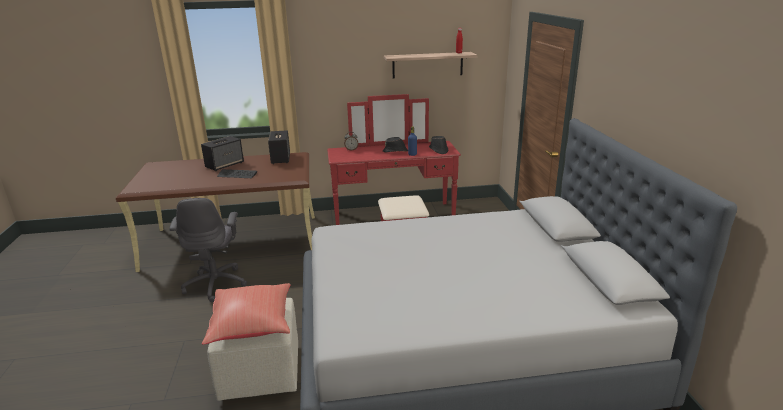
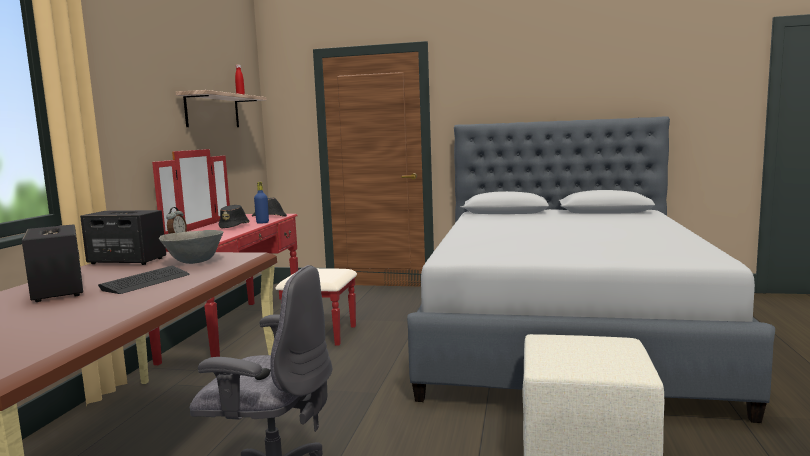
camera: 70 degrees left, 15 degrees down
red pillow [202,283,291,345] -> none
none -> grey bowl [159,230,223,264]

